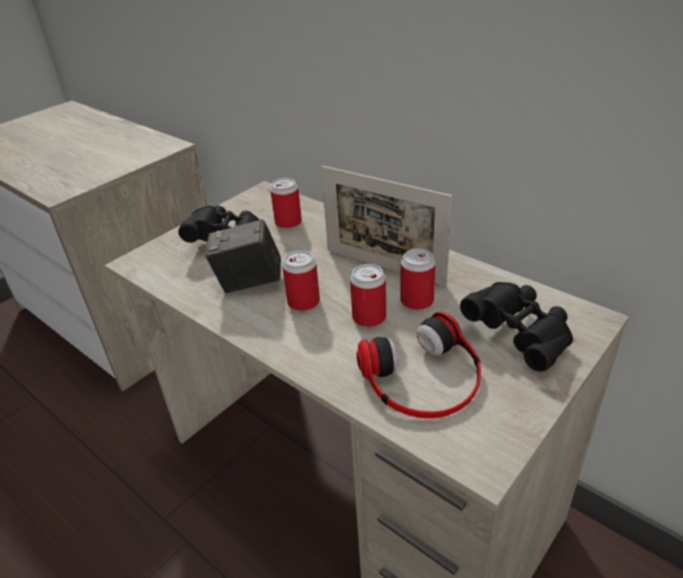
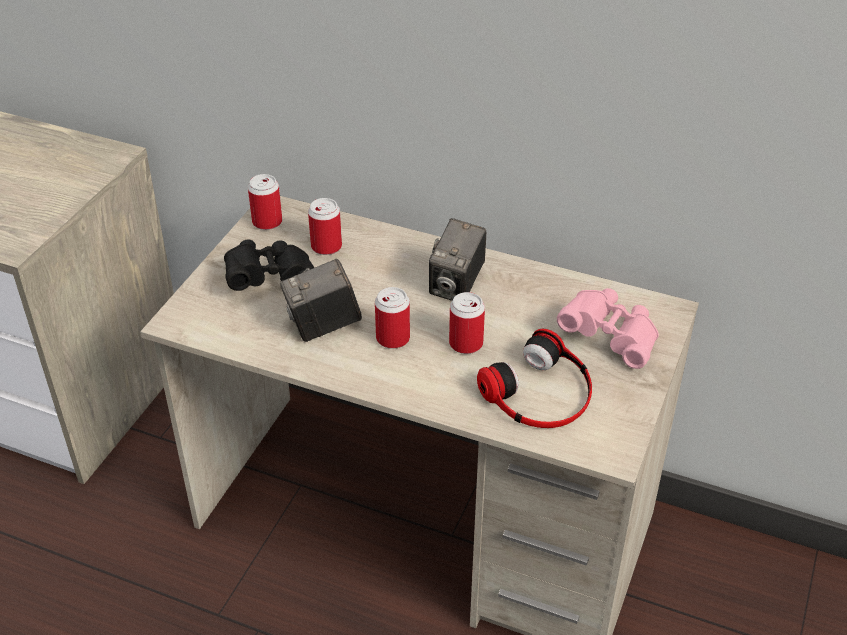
camera: 20 degrees left, 5 degrees up
picture frame [321,166,452,286] -> camera [429,218,486,301]
can [400,248,436,310] -> can moved to [248,174,282,230]
black binoculars [460,282,573,372] -> pink binoculars [557,288,659,369]

